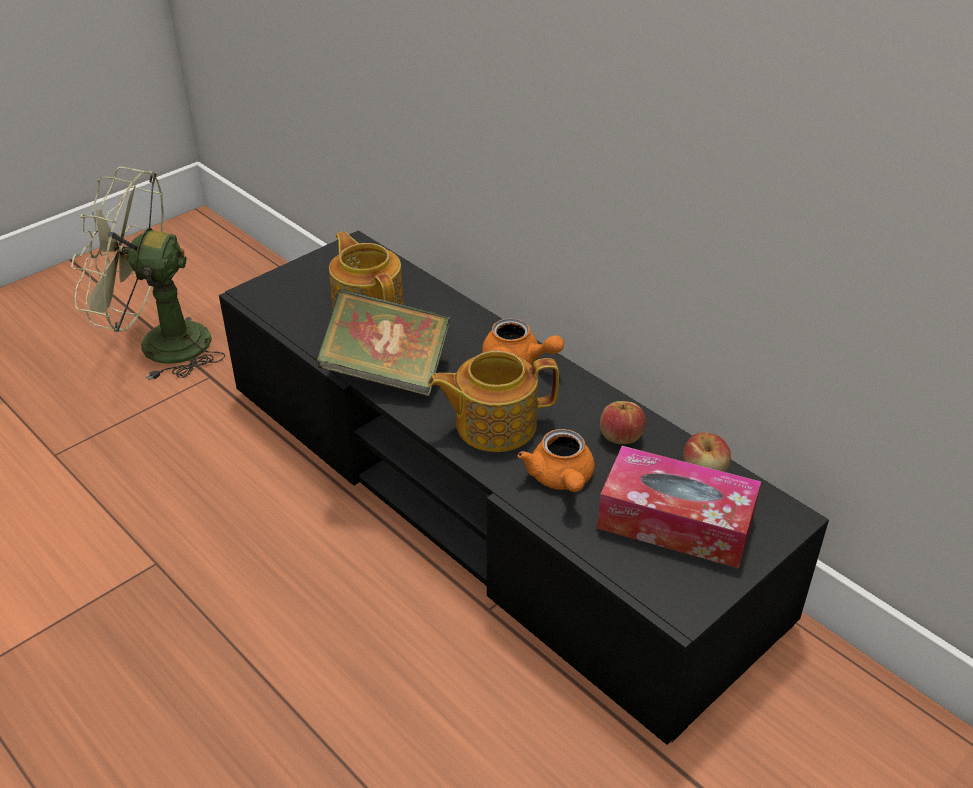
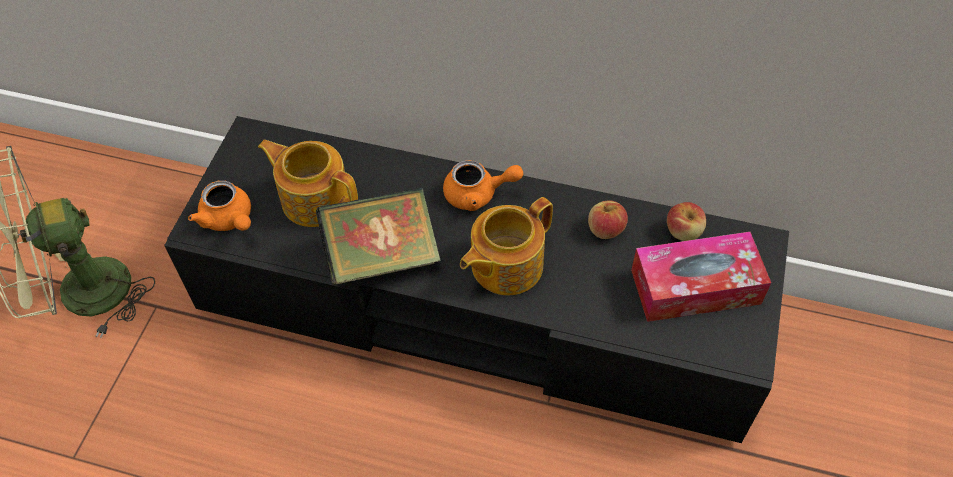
camera: 30 degrees left, 15 degrees up
orange teapot [518,429,595,492] -> orange teapot moved to [188,180,251,231]

